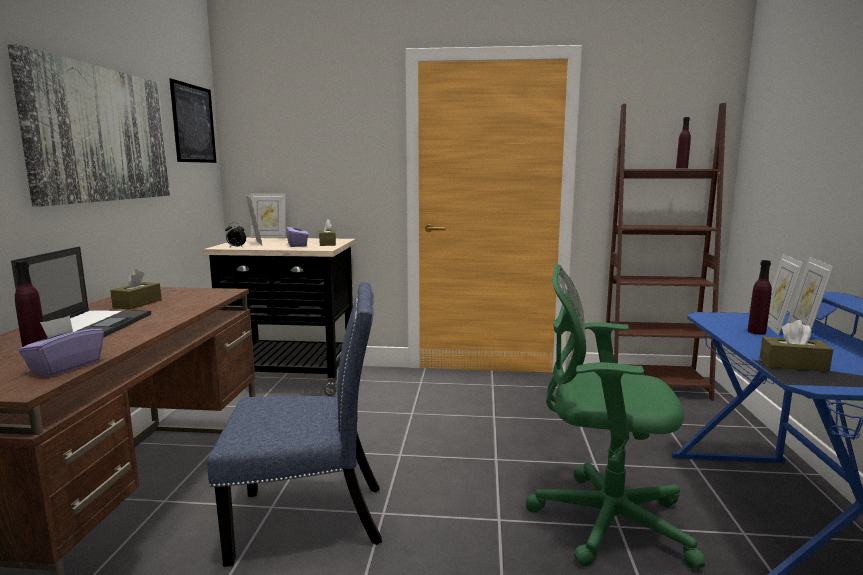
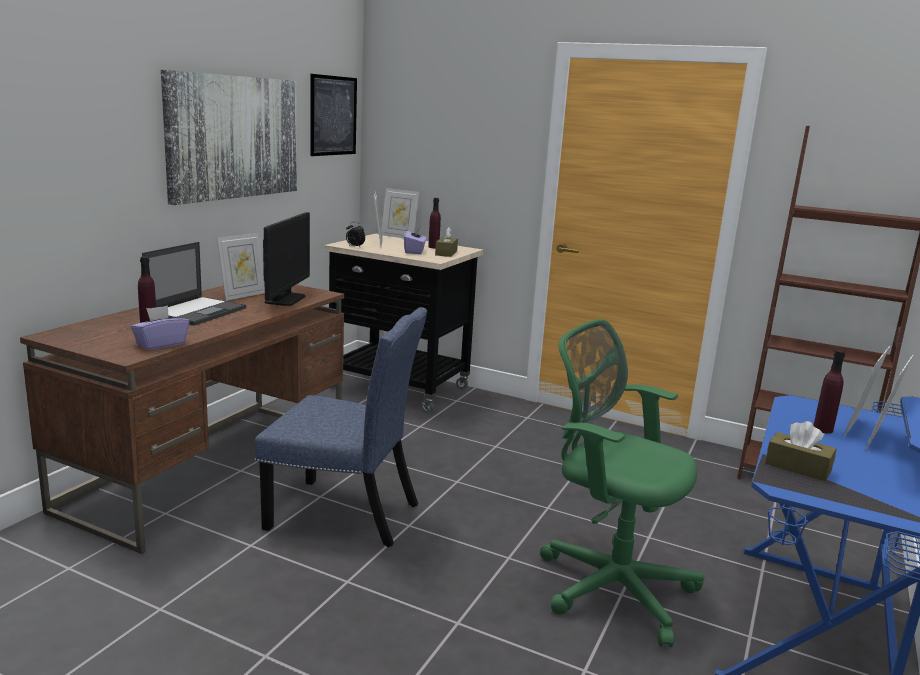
camera: 20 degrees right, 5 degrees up
brown tissue box [110,269,162,310] -> picture frame [217,233,265,301]
purple bottle [676,117,691,169] -> purple bottle moved to [428,198,441,248]
none -> monitor [263,212,310,306]

